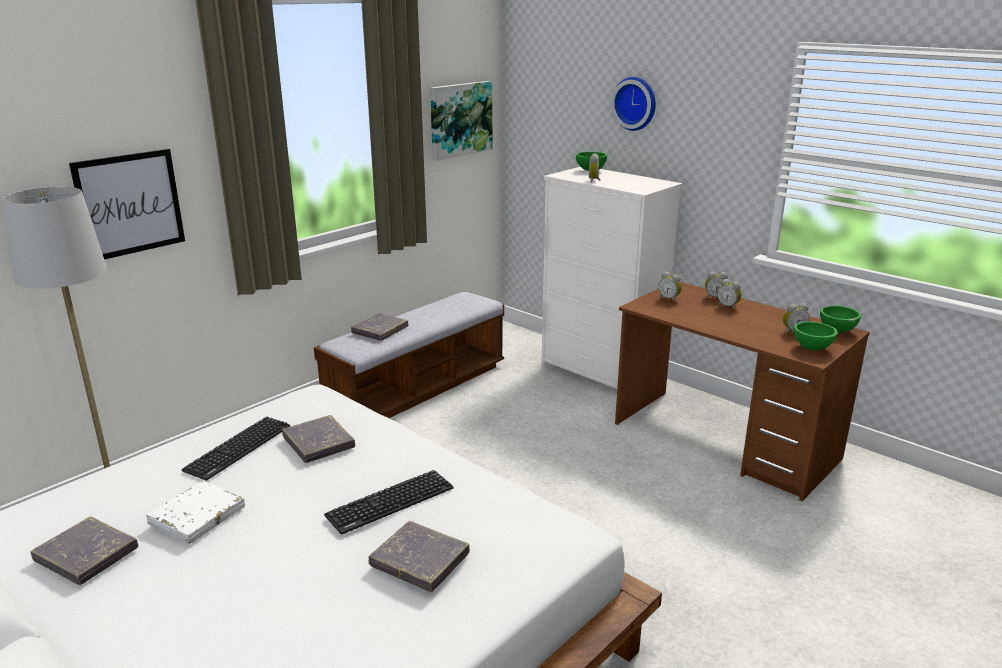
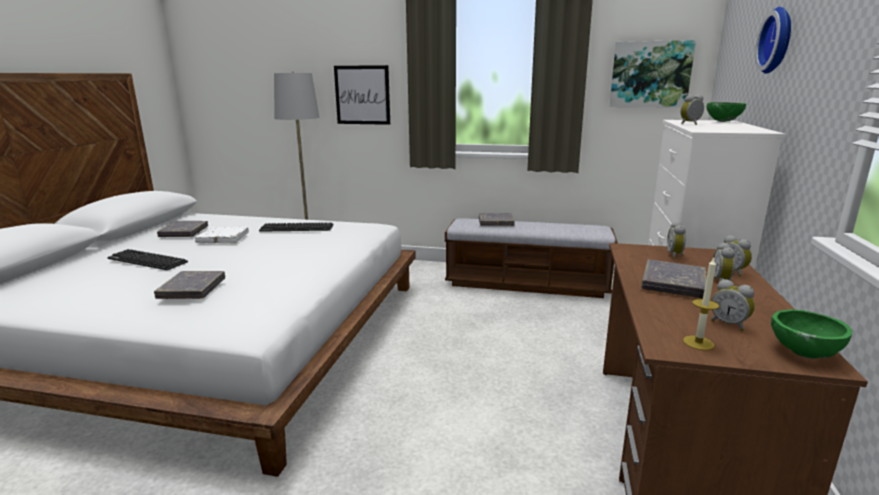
camera: 60 degrees right, 5 degrees down
grey book [282,415,355,463] -> grey book moved to [641,260,706,298]
keyboard [324,470,454,535] -> keyboard moved to [108,249,188,270]
green bowl [794,321,837,351] -> candle [683,258,719,350]

